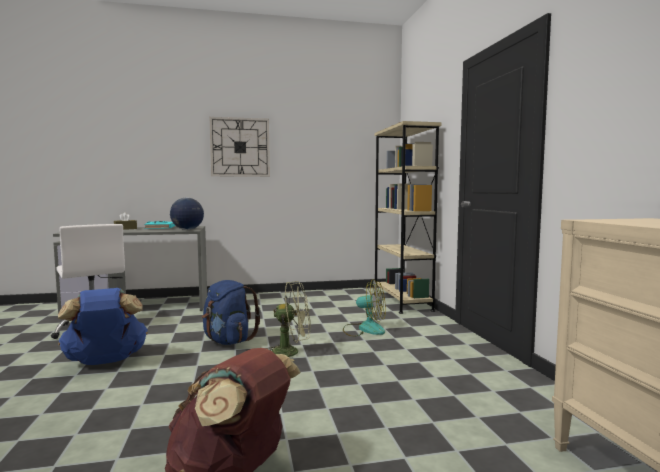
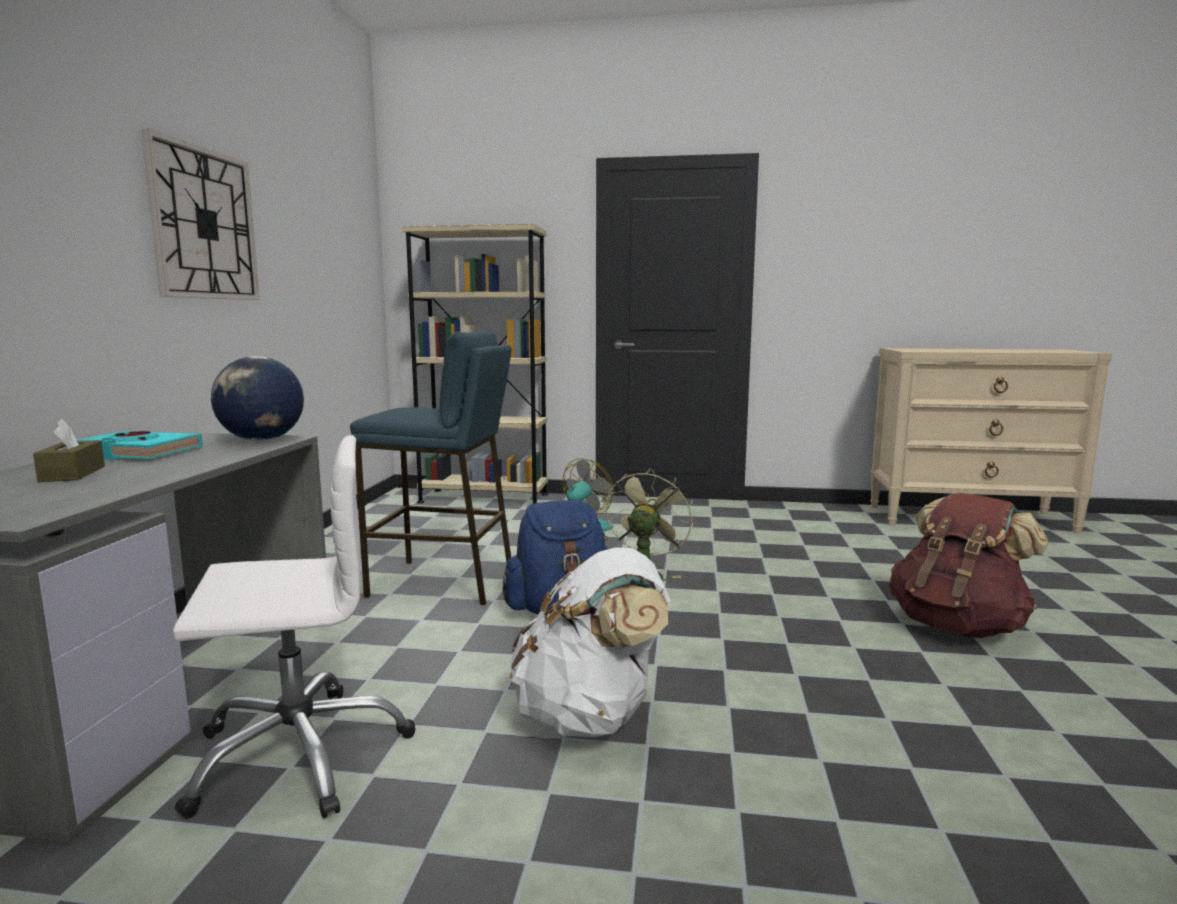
camera: 70 degrees left, 5 degrees up
blue backpack [58,288,148,365] -> white backpack [510,548,670,737]
none -> blue stool [350,329,512,605]

